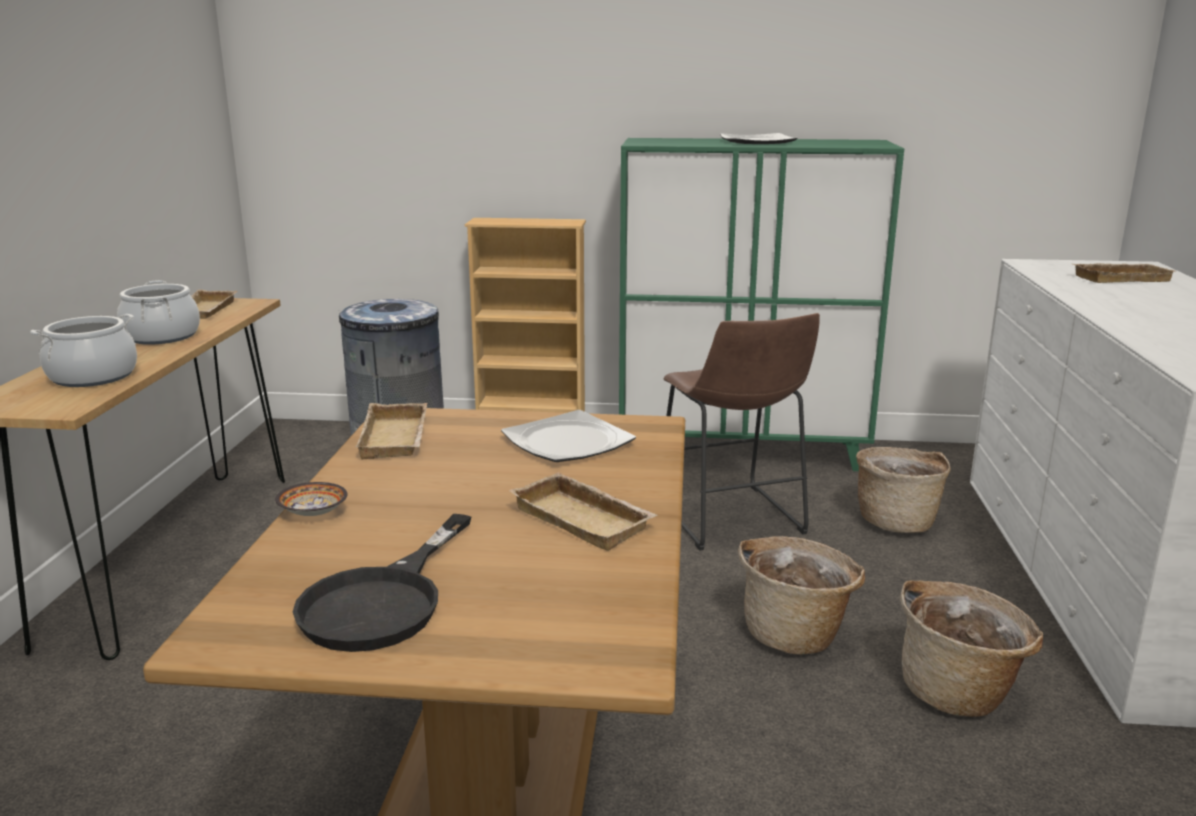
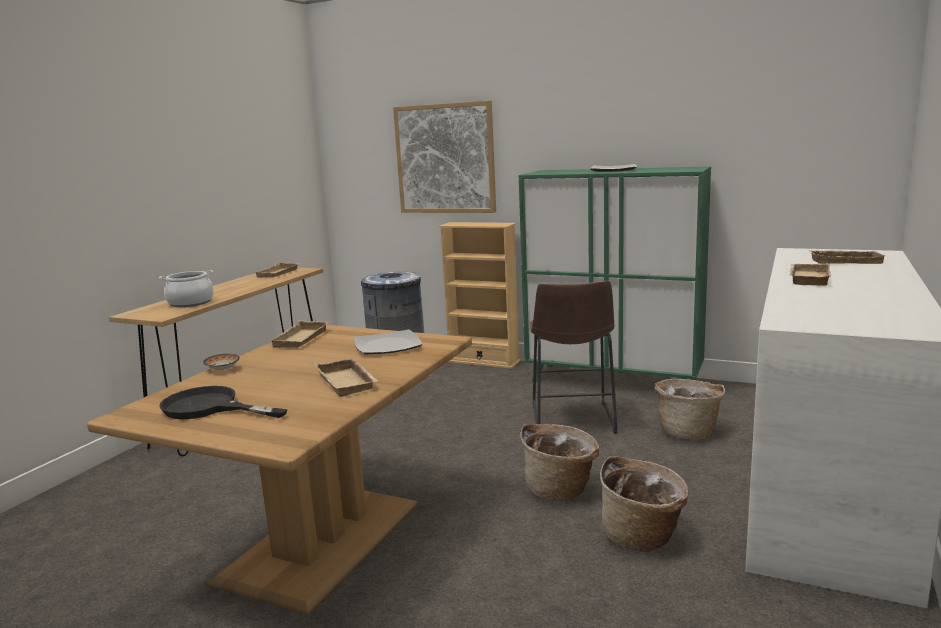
camera: 20 degrees right, 5 degrees down
cooking pot [117,280,200,345] -> none
black frying pan [293,514,471,652] -> black frying pan turned 75 degrees clockwise [160,386,287,419]
none -> picture [393,101,496,213]
none -> beige tray [790,264,831,286]

